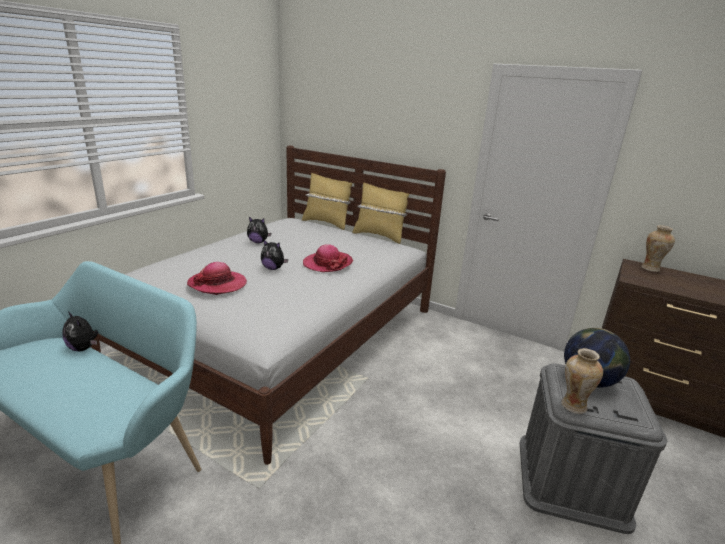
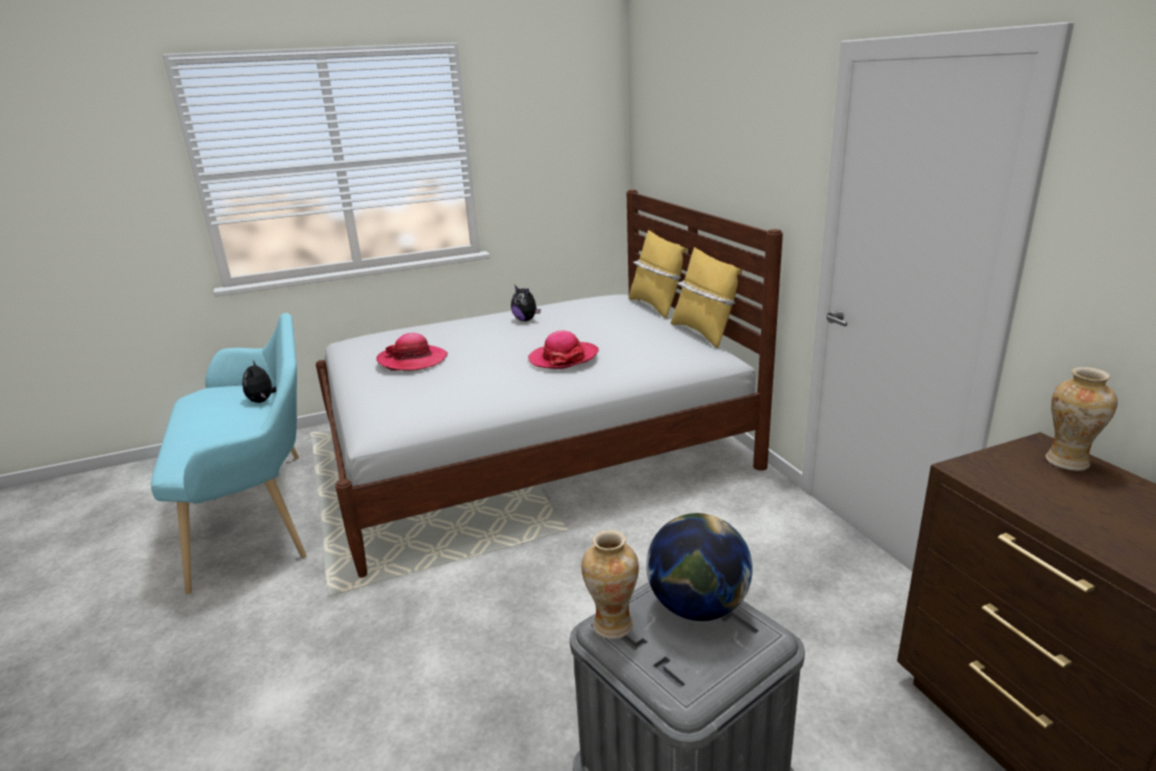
camera: 40 degrees right, 0 degrees up
plush toy [261,240,288,270] -> none

